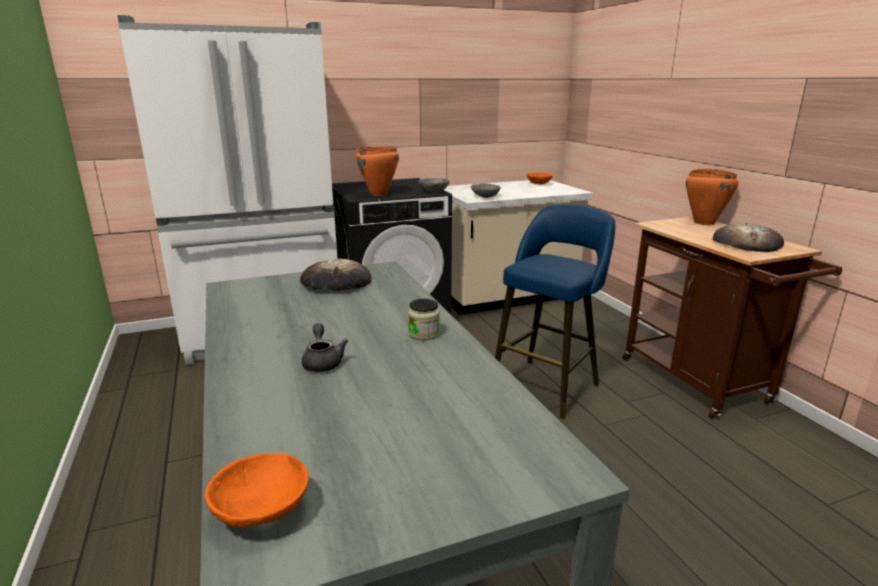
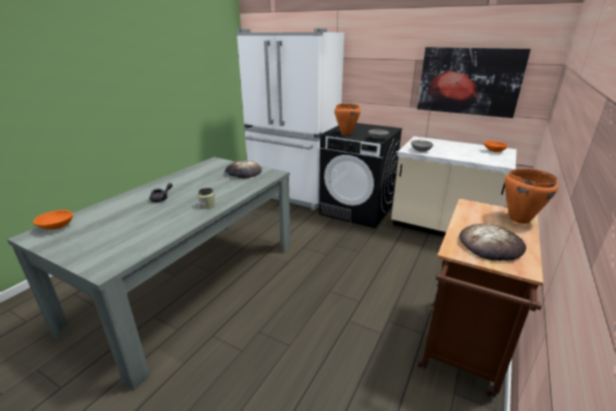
camera: 50 degrees right, 5 degrees up
blue stool [495,204,615,419] -> none
none -> picture [417,47,531,118]

